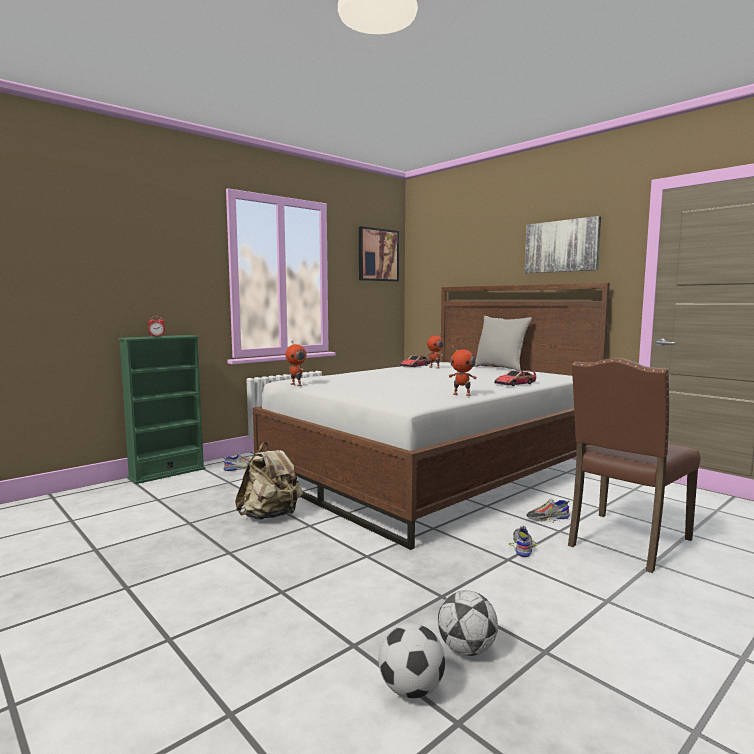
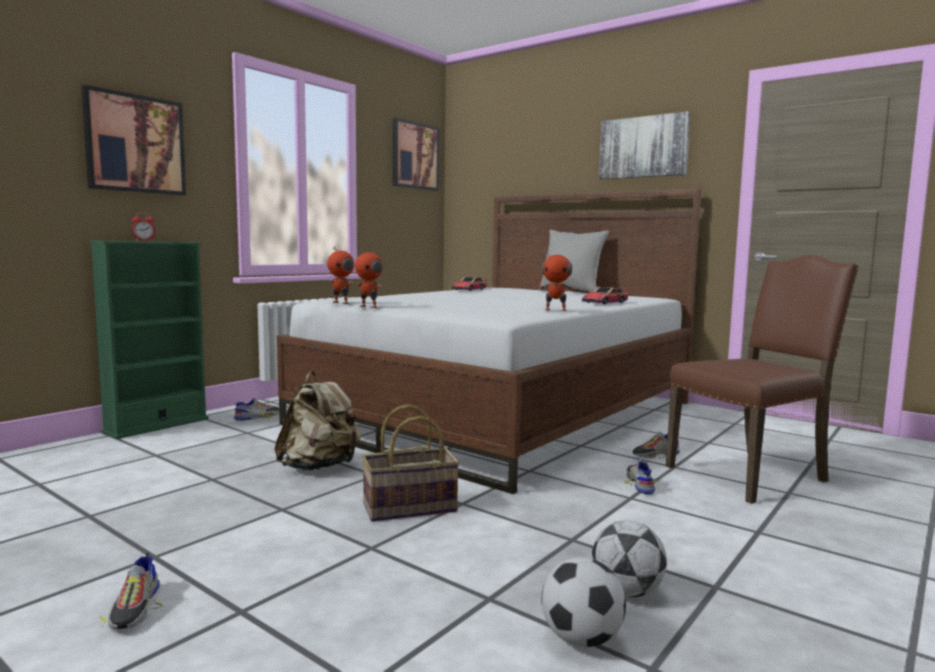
camera: 10 degrees left, 0 degrees up
toy robot [427,333,444,369] -> toy robot moved to [355,248,383,308]
brown chair [568,358,700,573] -> brown chair turned 150 degrees counterclockwise [666,255,859,504]
none -> picture [81,85,186,195]
none -> shoe [99,553,162,629]
none -> basket [362,404,460,522]

